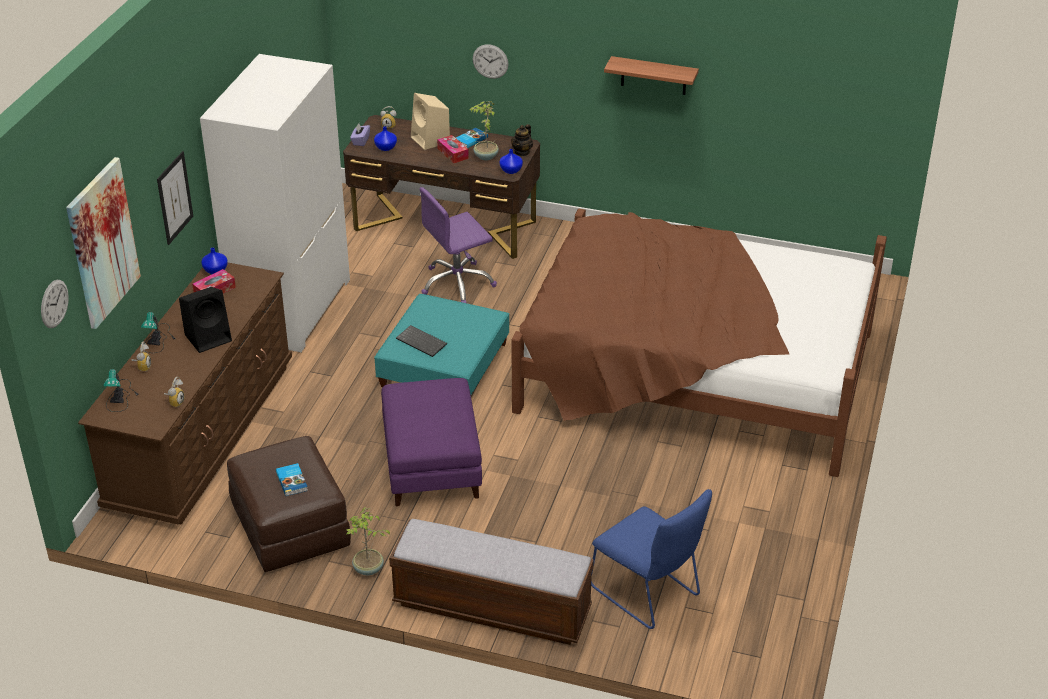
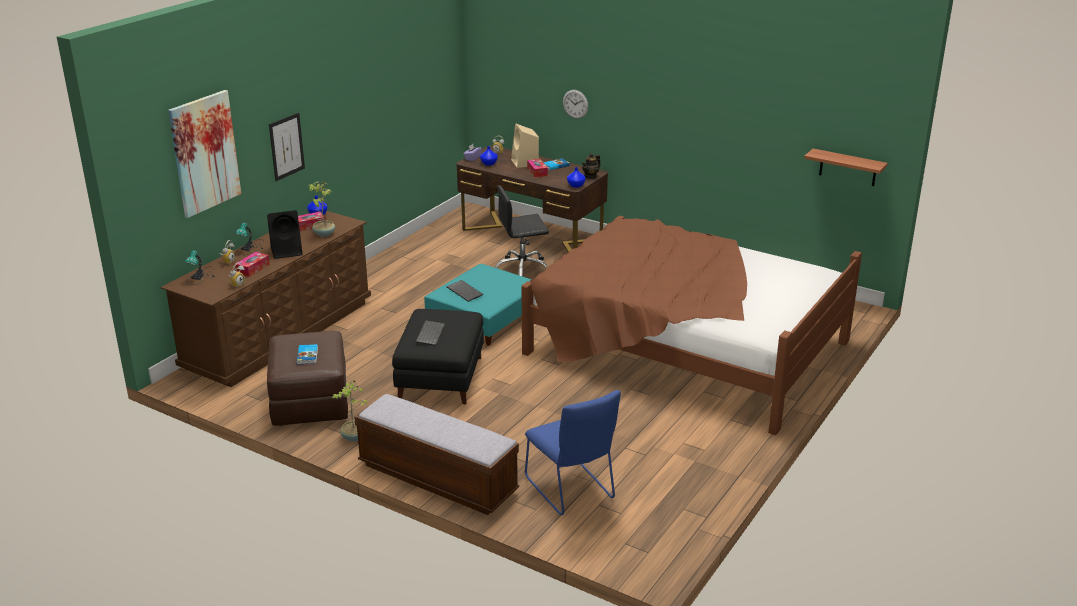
camera: 15 degrees right, 10 degrees down
wall clock [41,280,69,328] -> none
white wardrobe [200,54,350,353] -> none
purple ottoman [381,378,482,506] -> black ottoman [392,309,484,405]
purple office chair [420,187,497,303] -> black office chair [495,185,549,276]
potted plant [469,101,499,161] -> potted plant moved to [308,182,335,237]
shelf [604,56,699,95] -> shelf moved to [804,149,888,186]
none -> tissue box [235,252,270,277]
none -> keyboard [416,321,445,346]

